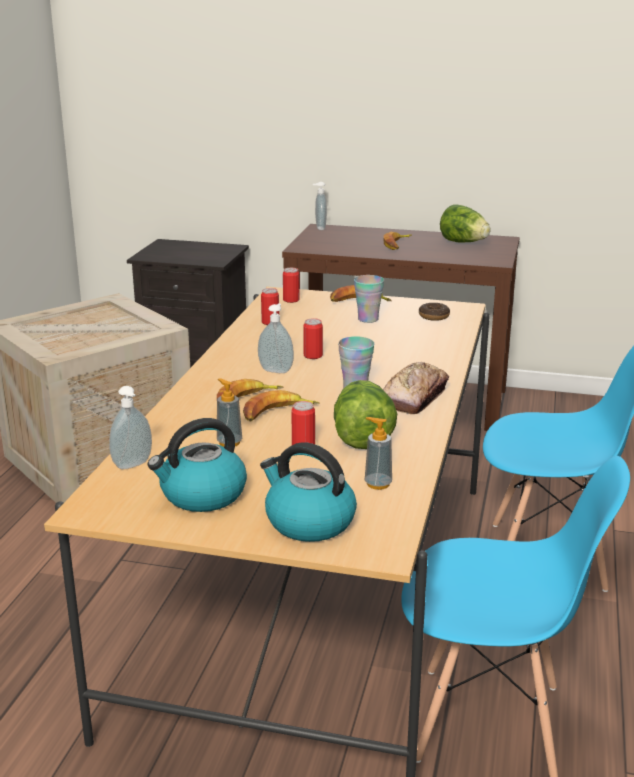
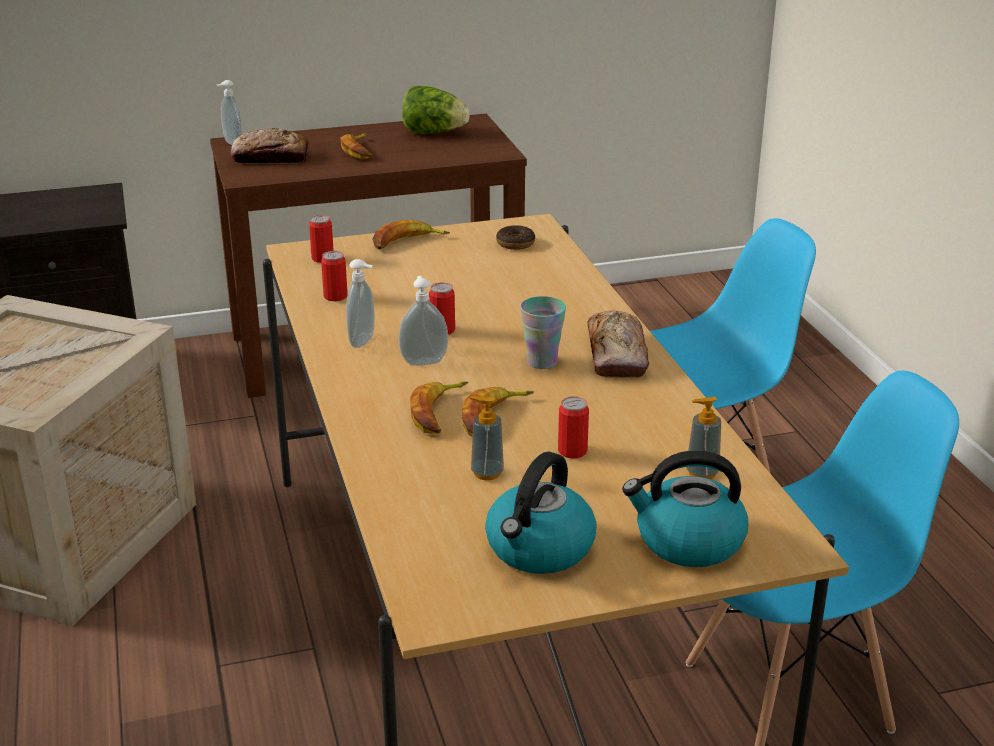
camera: 30 degrees left, 5 degrees up
soap dispenser [109,386,152,469] -> soap dispenser moved to [346,259,375,348]
lettuce [334,380,397,449] -> none
cup [354,275,384,323] -> none
none -> bread [231,128,309,164]

